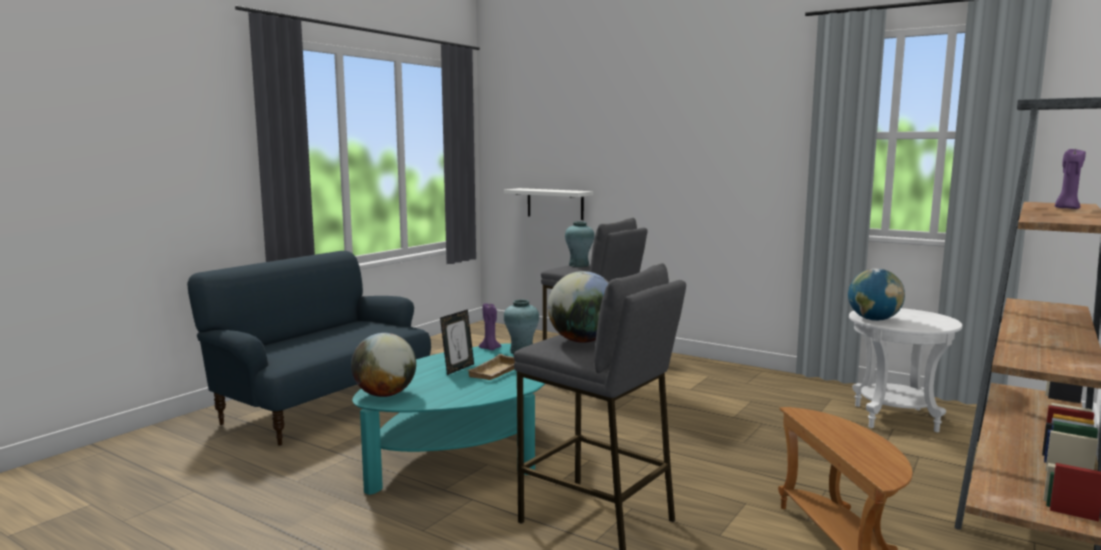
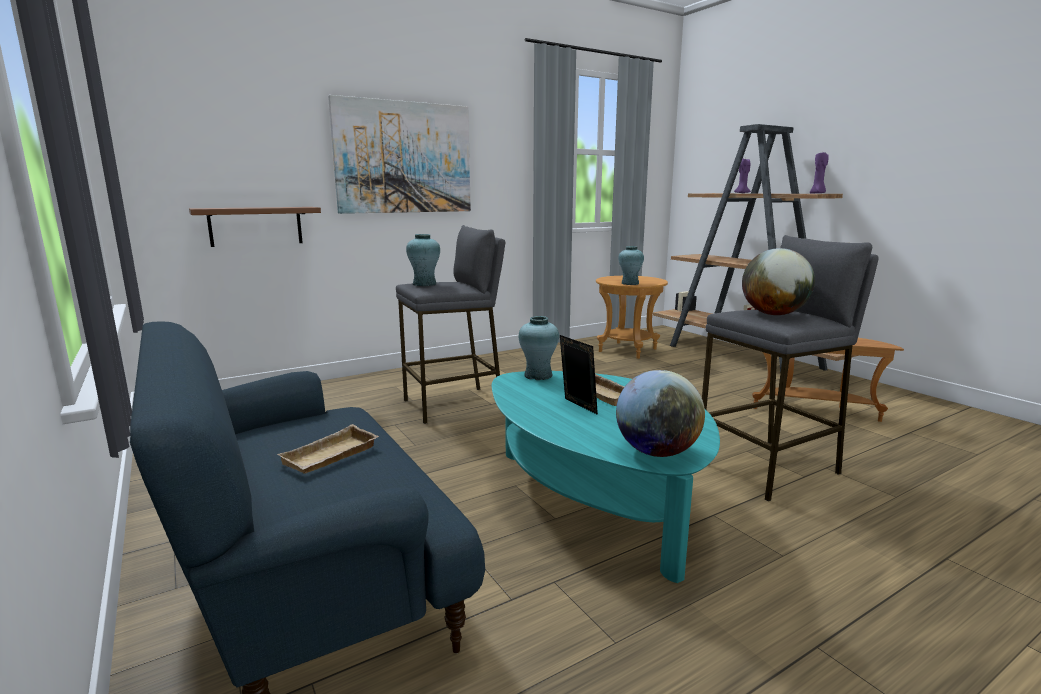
camera: 65 degrees left, 5 degrees up
purple candle [479,303,501,350] -> purple candle moved to [810,152,829,194]
white shelf [504,188,593,220] -> brown shelf [189,207,321,247]
globe [848,268,905,321] -> turquoise vase [618,246,644,285]
white side table [849,308,962,432] -> brown side table [596,276,668,359]
none -> beige tray [277,424,379,474]
none -> picture [328,95,471,214]

